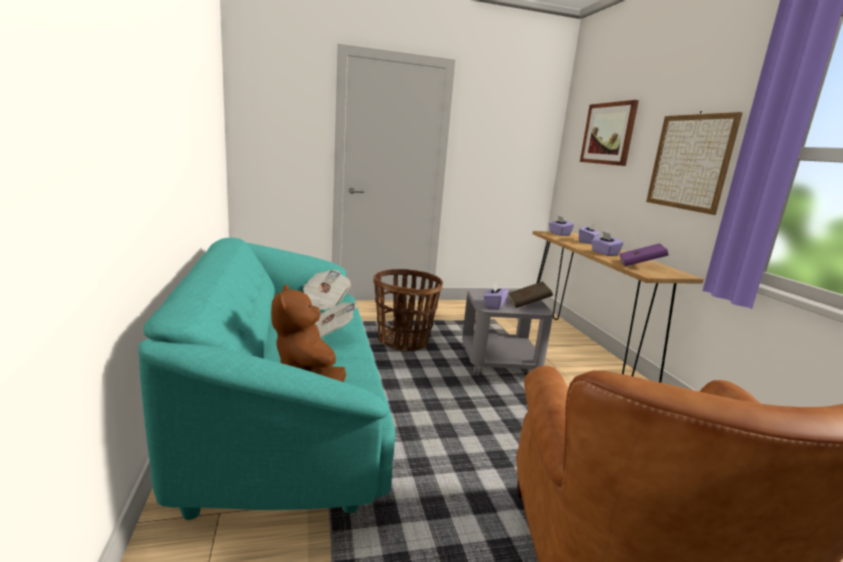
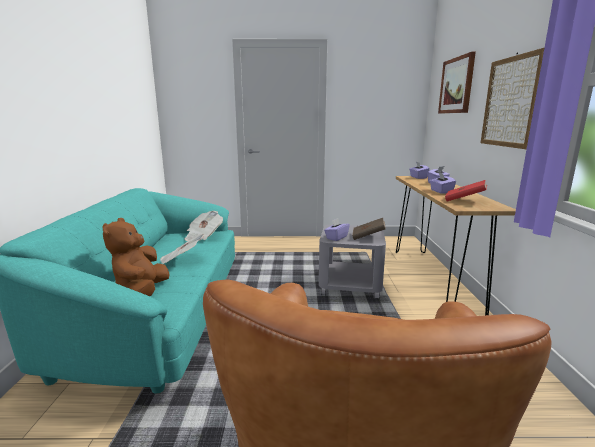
camera: 15 degrees right, 0 degrees up
basket [373,269,443,351] -> none
purple book [619,243,669,266] -> red book [445,180,487,201]

